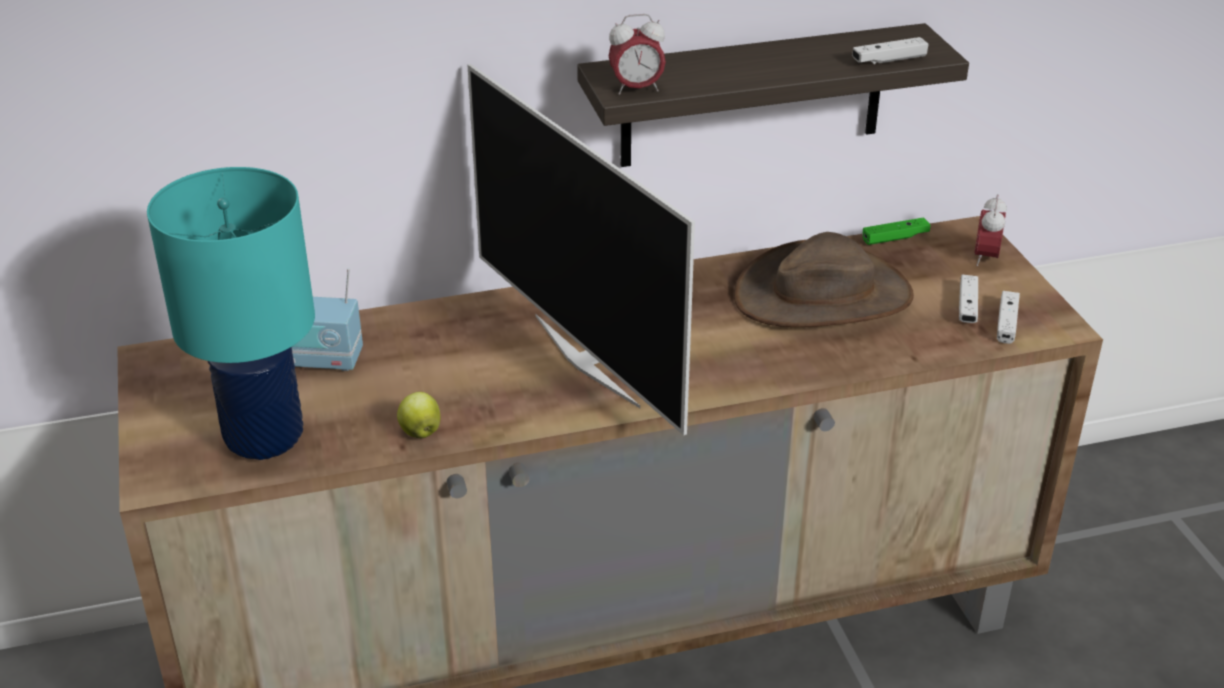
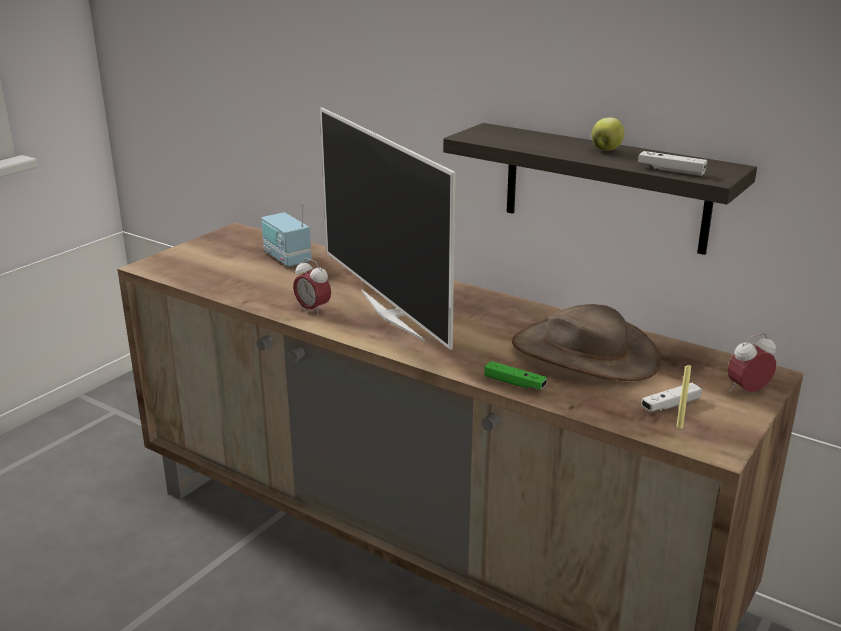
camera: 50 degrees right, 10 degrees down
turquoise table lamp [147,167,315,460] -> none
apple [397,392,440,438] -> apple moved to [592,117,624,151]
television [468,64,695,435] -> television turned 45 degrees counterclockwise [320,107,456,350]
alarm clock [609,14,666,95] -> alarm clock moved to [293,258,331,316]
green game controller [862,217,930,245] -> green game controller moved to [484,361,547,390]
white game controller [997,291,1020,344] -> yellow candle [676,364,691,429]

